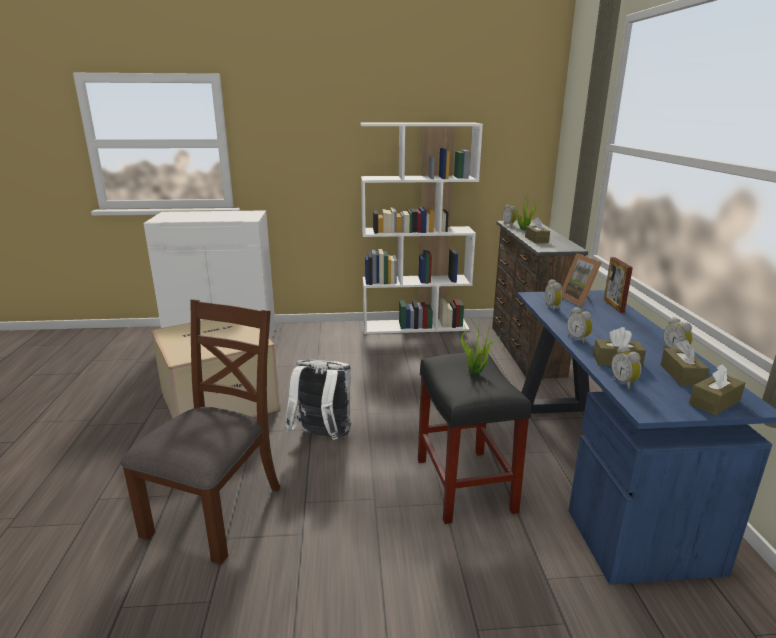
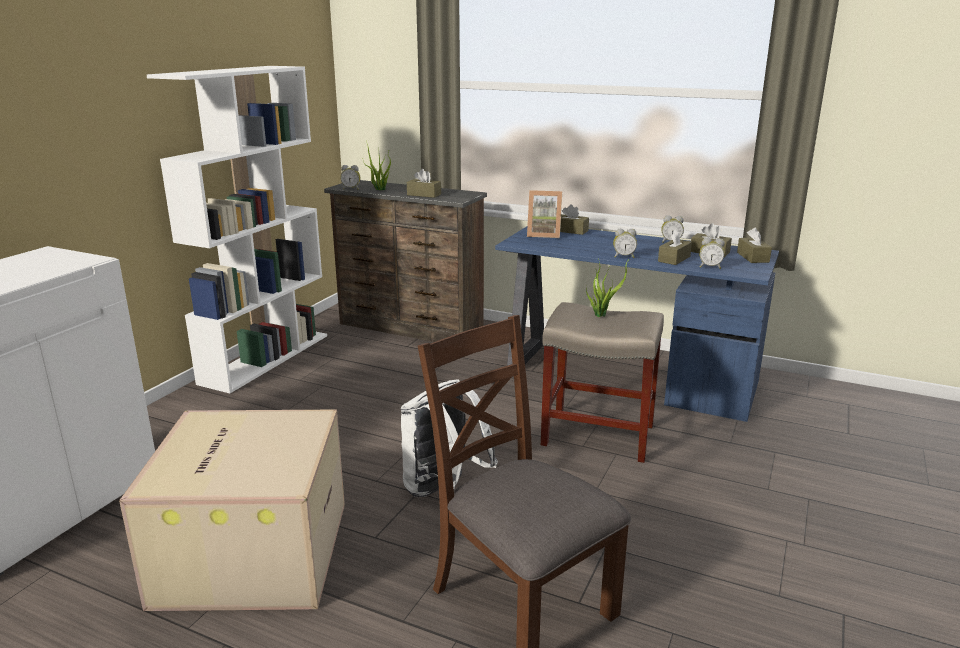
camera: 60 degrees left, 0 degrees up
black stool [418,353,531,524] -> beige stool [541,302,664,463]
alarm clock [545,279,562,311] -> none
picture frame [604,257,633,313] -> brown tissue box [560,204,589,235]

